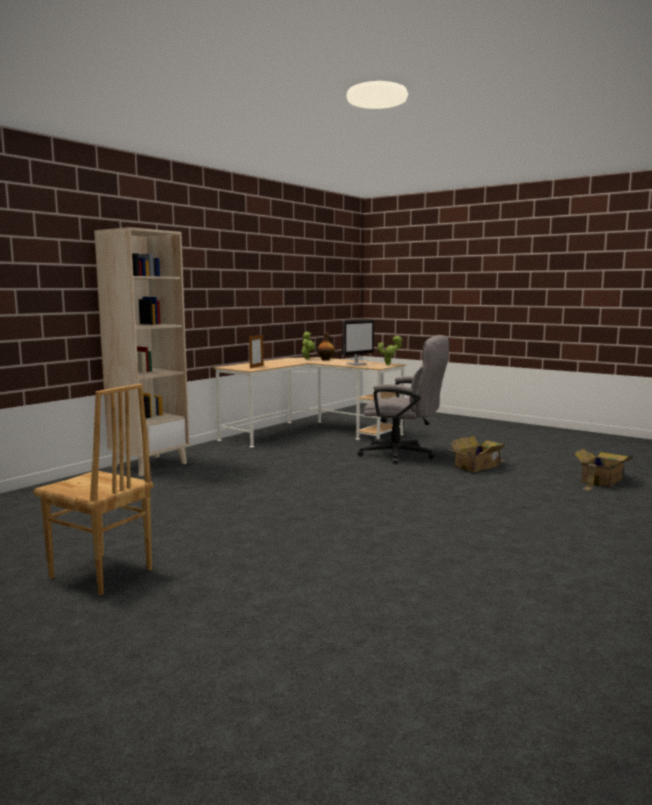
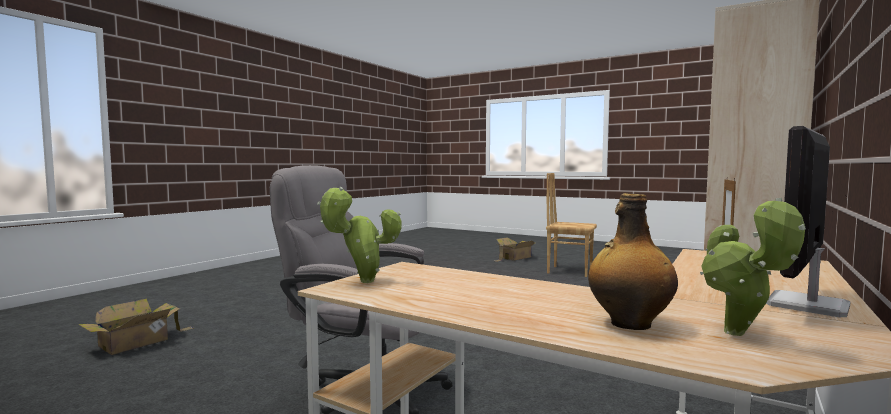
camera: 175 degrees right, 5 degrees down
monitor [342,319,374,366] -> monitor moved to [766,126,851,317]
cardboard box [451,436,506,472] -> cardboard box moved to [495,237,535,262]

